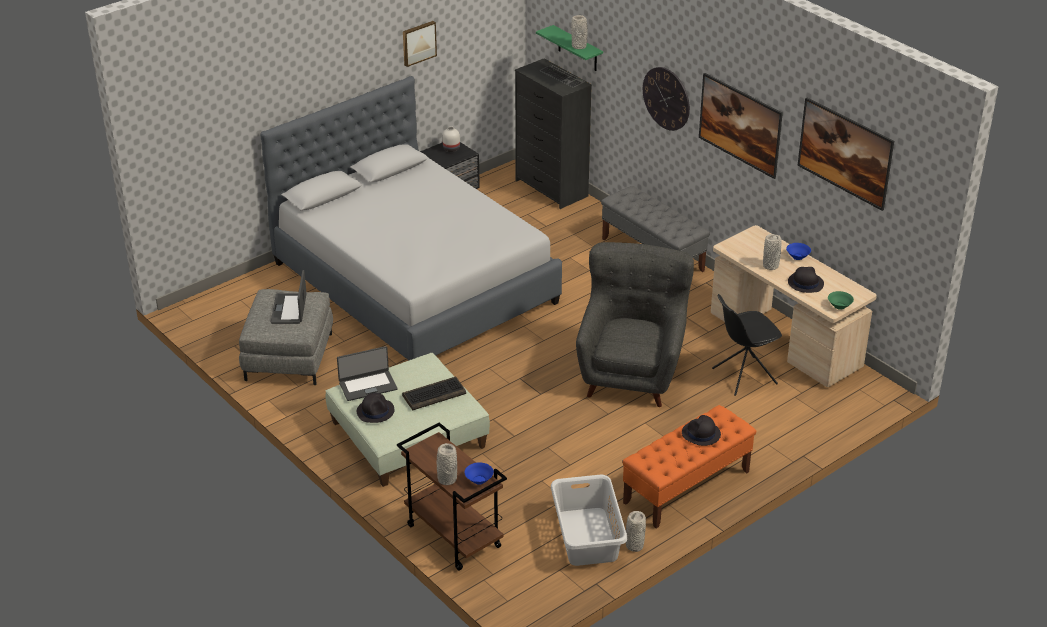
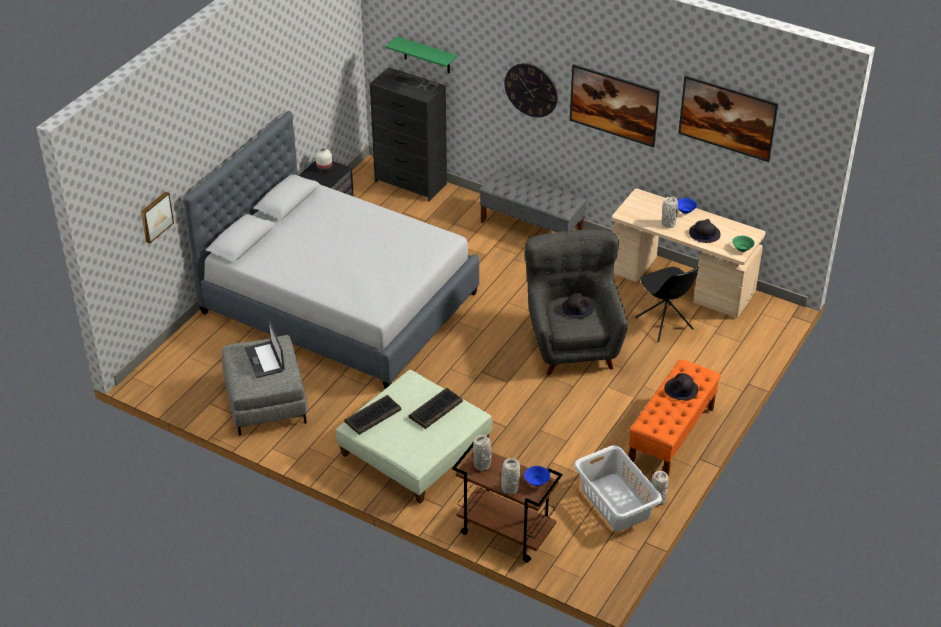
camera: 20 degrees left, 5 degrees up
laptop [337,346,397,401] -> keyboard [344,395,402,435]
black hat [357,393,394,423] -> black hat moved to [562,293,594,319]
picture [403,21,437,67] -> picture moved to [141,191,174,243]
grey vase [571,15,587,49] -> grey vase moved to [473,435,491,471]
black chair [712,294,782,396] -> black chair turned 75 degrees counterclockwise [635,267,699,342]

